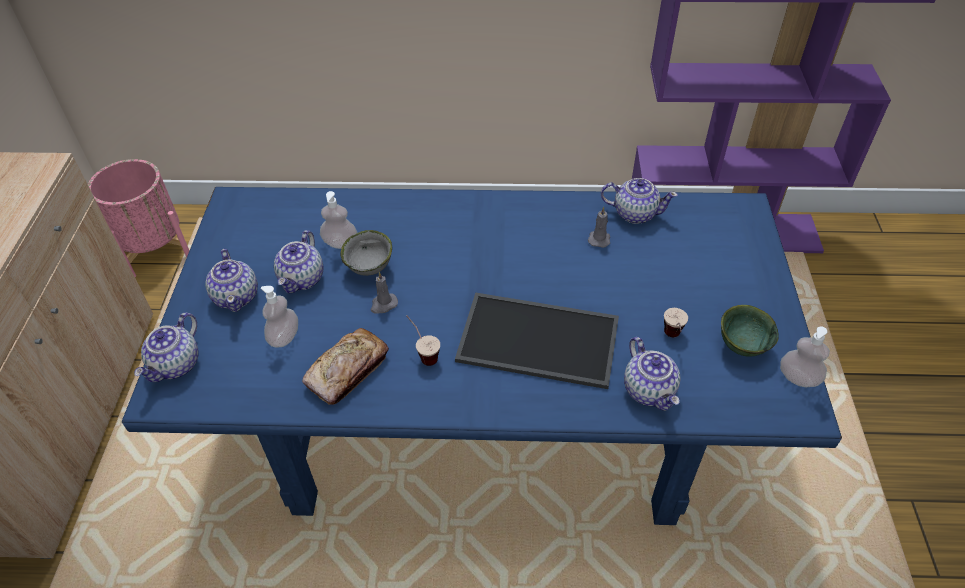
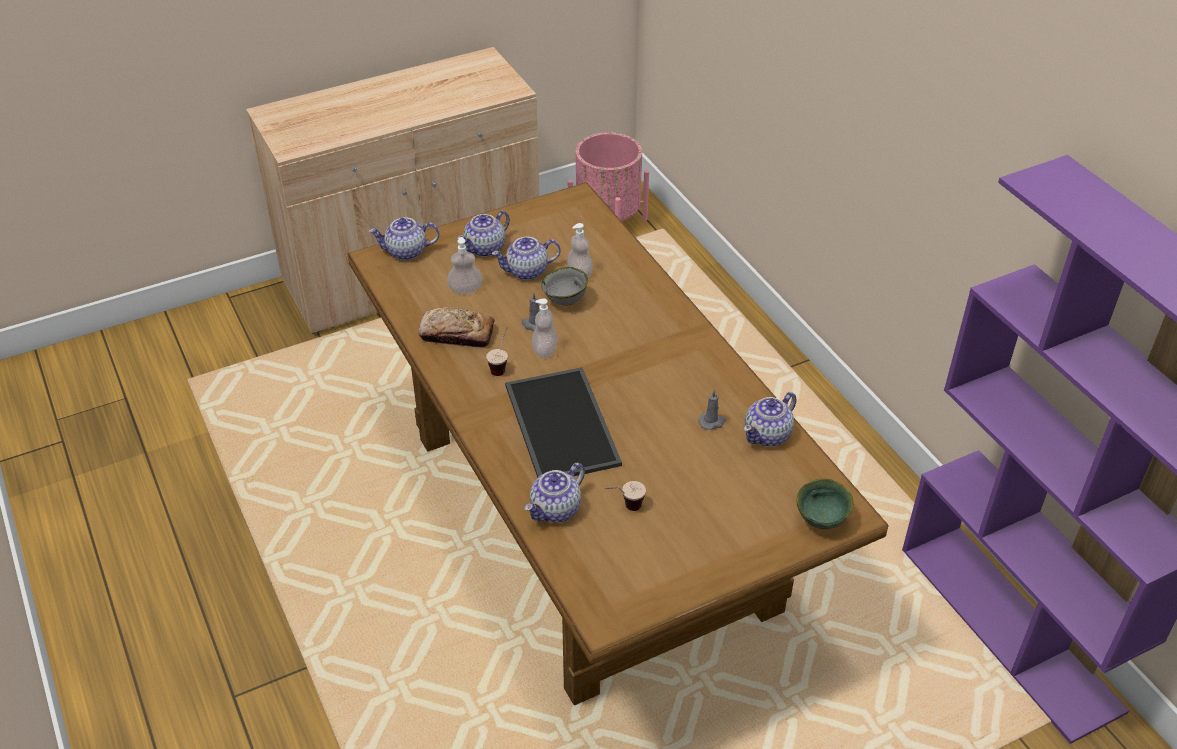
camera: 60 degrees right, 5 degrees down
blue dining table [122,187,842,525] -> brown dining table [347,182,888,705]
teapot [601,178,678,224] -> teapot turned 60 degrees clockwise [744,392,797,447]
green bowl [721,305,779,357] -> green bowl moved to [796,479,854,529]
soap dispenser [780,326,830,387] -> soap dispenser moved to [532,299,558,358]

